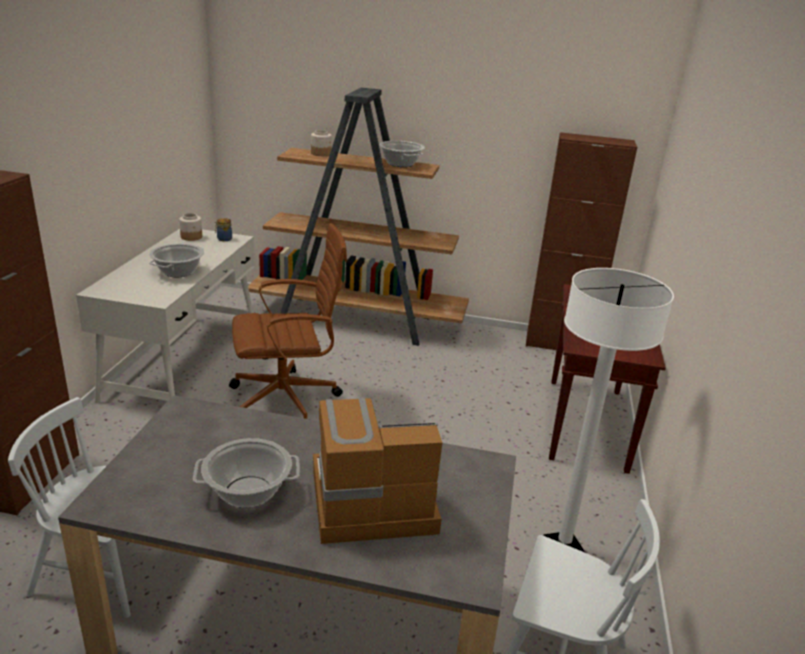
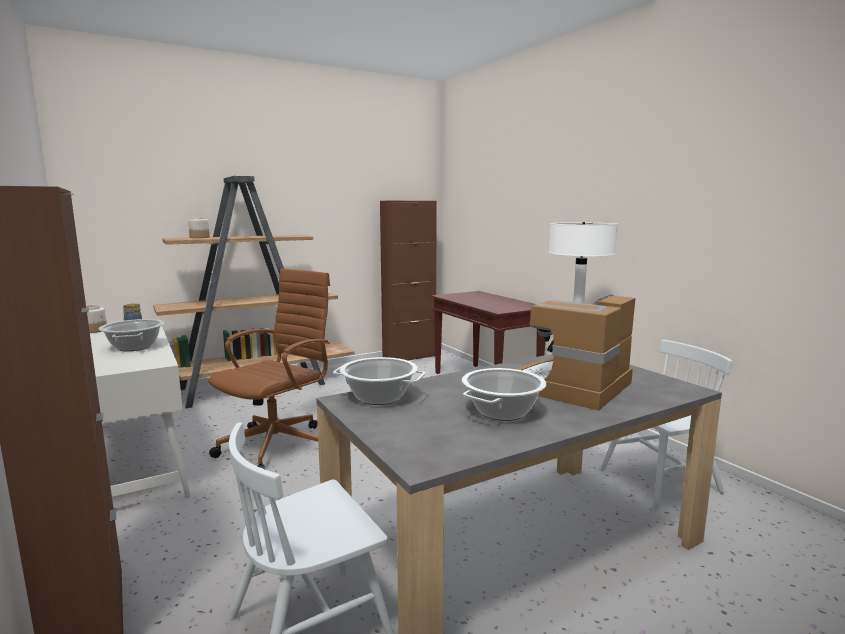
camera: 40 degrees left, 15 degrees down
cooking pot [379,141,425,167] -> cooking pot moved to [333,357,425,405]

